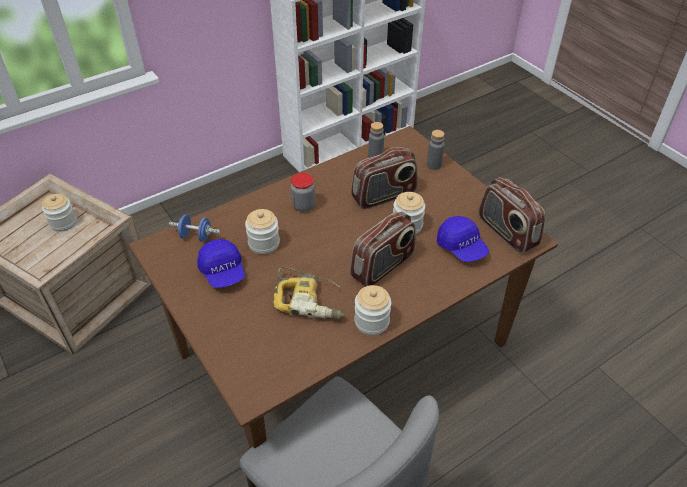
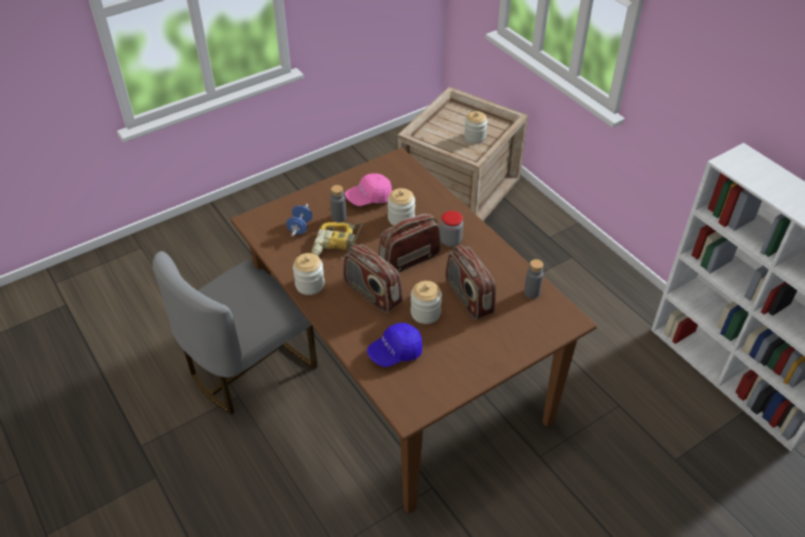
camera: 90 degrees right, 0 degrees up
blue dumbbell [169,214,220,242] -> blue dumbbell moved to [286,204,312,237]
blue cap [197,239,245,288] -> pink cap [345,173,392,206]
grey bottle [427,130,445,170] -> grey bottle moved to [330,185,346,222]
radio [478,177,545,254] -> radio moved to [378,214,441,272]

